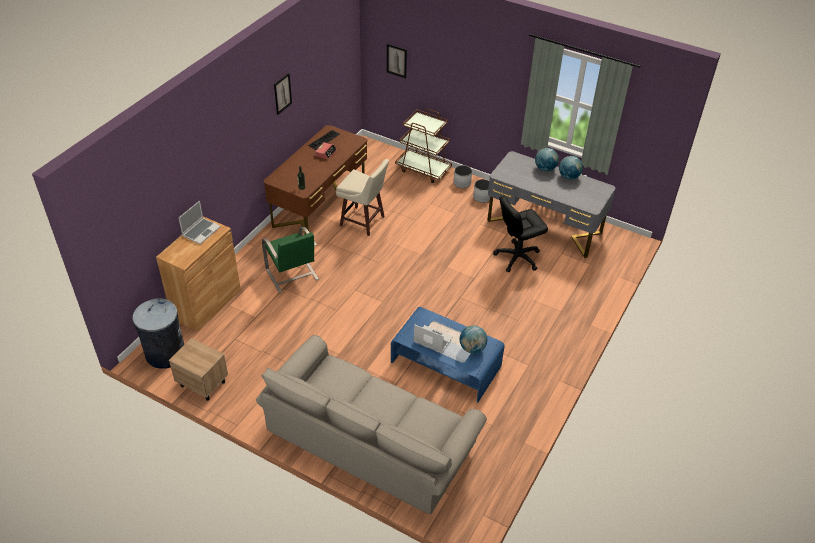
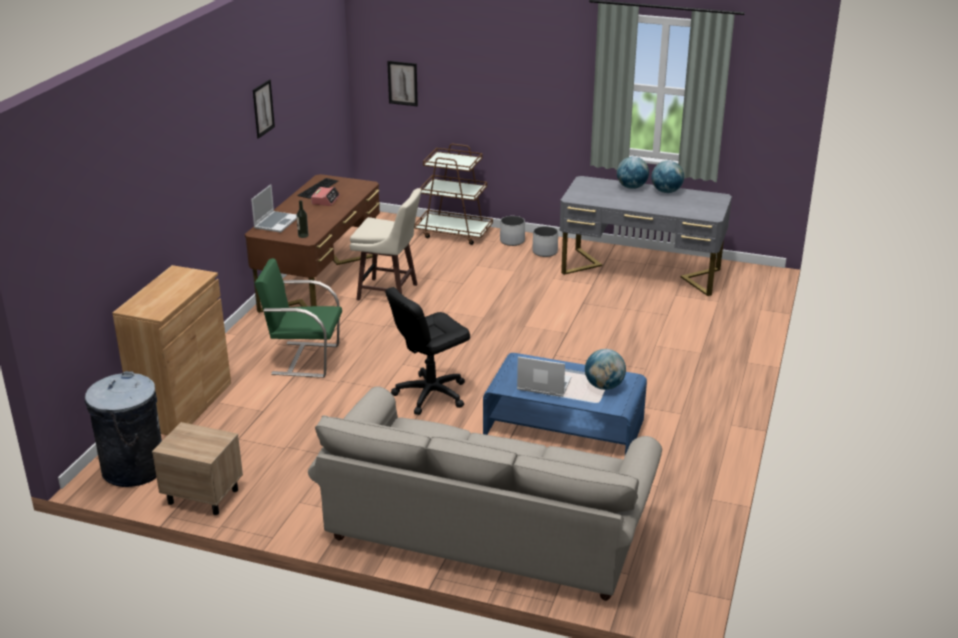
camera: 10 degrees left, 15 degrees down
laptop [179,201,221,244] -> laptop moved to [251,184,297,233]
green chair [262,226,319,293] -> green chair turned 135 degrees clockwise [255,258,342,378]
black office chair [493,196,548,272] -> black office chair moved to [385,287,470,415]

